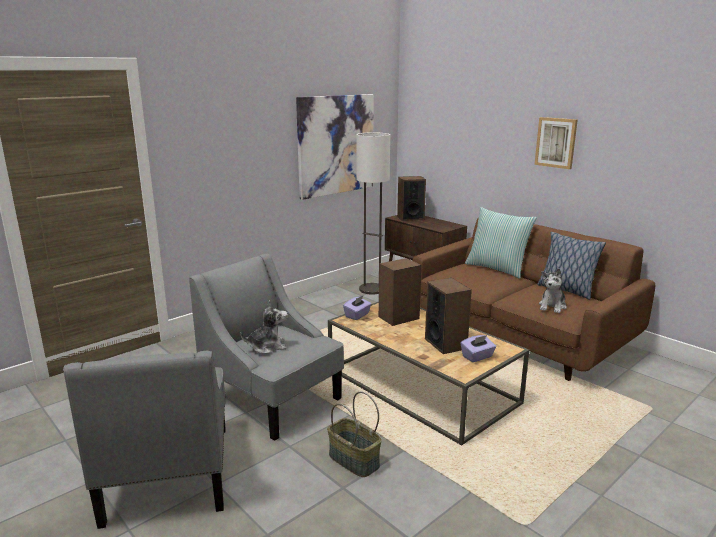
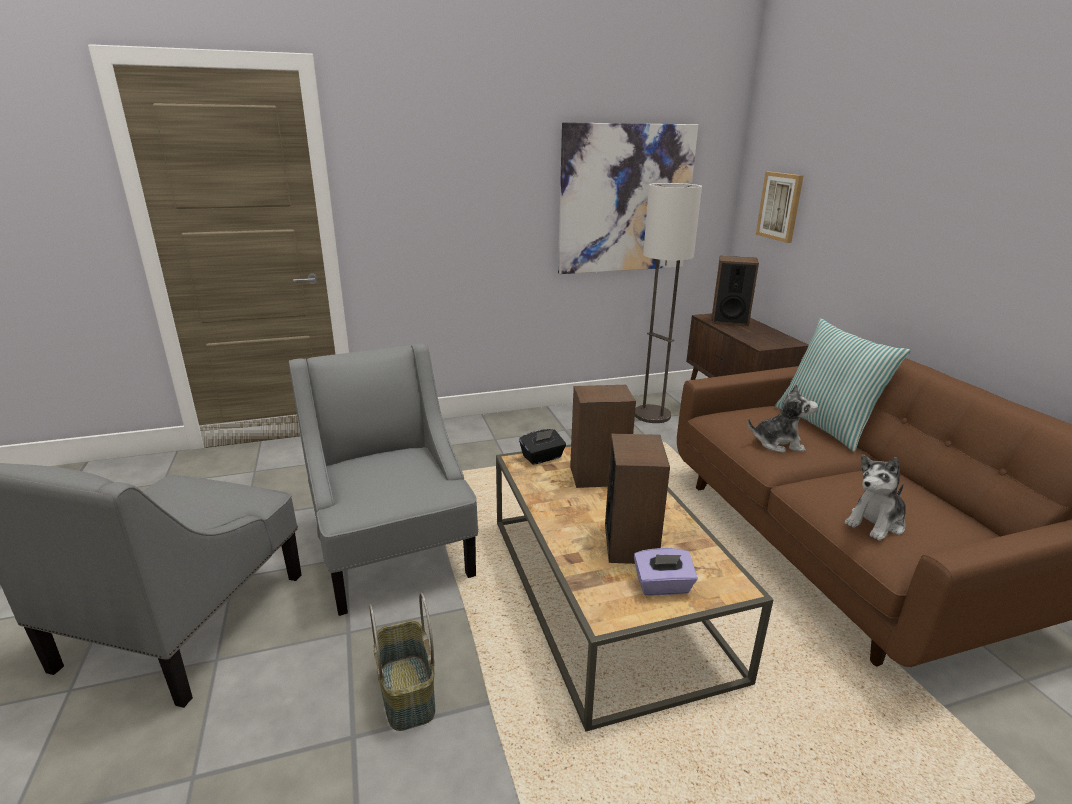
camera: 25 degrees right, 5 degrees up
plush toy [240,300,288,354] -> plush toy moved to [748,384,818,453]
purple tissue box [343,295,371,320] -> black tissue box [519,429,566,465]
picture [534,117,578,169] -> picture moved to [756,172,803,243]
pillow [537,232,606,300] -> none

